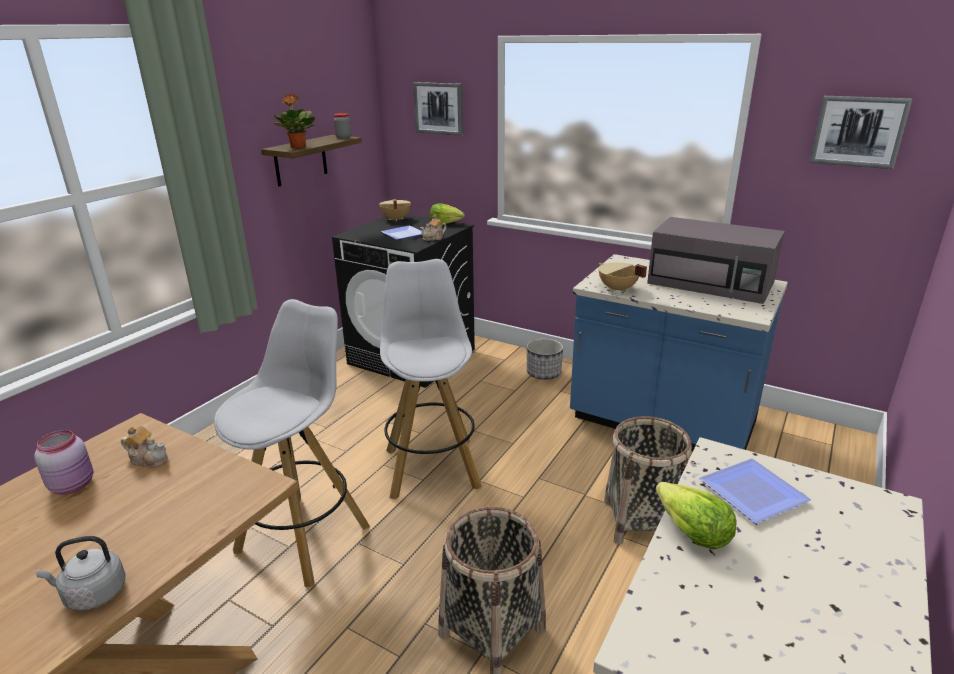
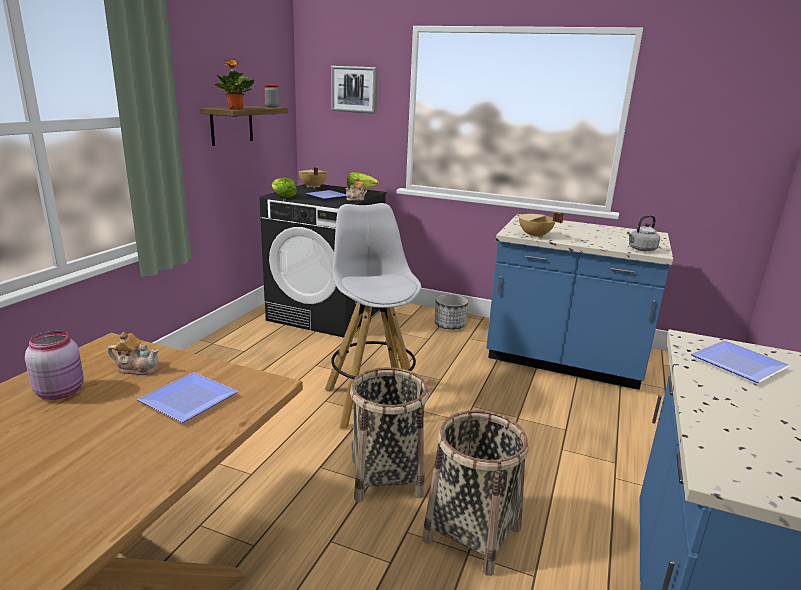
camera: 10 degrees left, 5 degrees down
grey kettle [36,536,125,611] -> grey kettle moved to [627,215,660,251]
white stool [214,299,370,587] -> none
basket [604,416,692,545] -> basket moved to [350,367,429,502]
grey microwave [647,217,785,304] -> none
lettuce [656,482,736,550] -> lettuce moved to [272,178,297,198]
picture [809,96,912,169] -> none
none -> plate [137,372,238,423]

